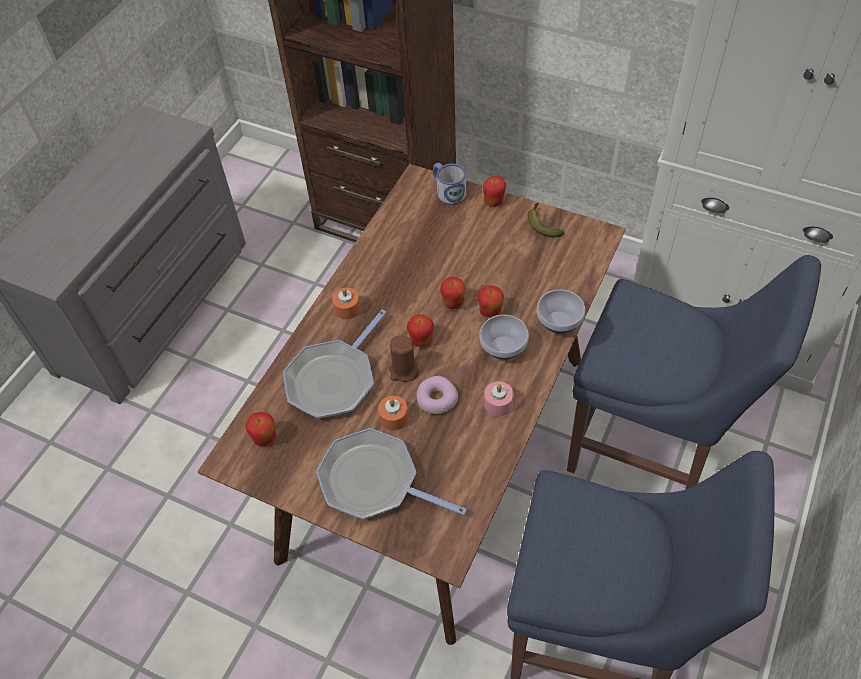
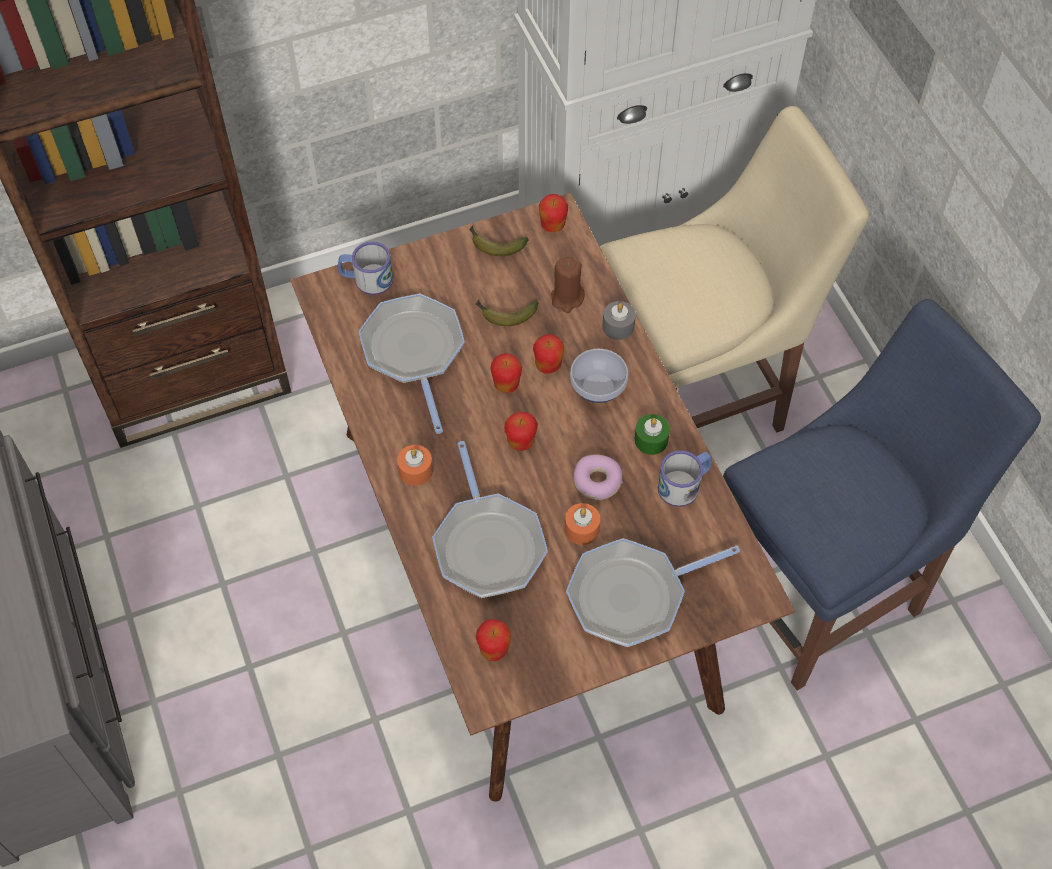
camera: 50 degrees left, 5 degrees up
brown candle [389,335,419,382] -> brown candle moved to [551,256,585,313]
apple [483,176,506,207] -> apple moved to [539,194,568,232]
pink candle [484,381,514,416] -> green candle [634,414,670,455]
bowl [537,289,585,334] -> grey candle [602,301,636,340]
blue chair [567,255,821,490] -> beige chair [599,106,869,433]
none -> frying pan [359,294,465,434]
none -> banana [476,300,538,326]
none -> mug [658,450,712,507]

